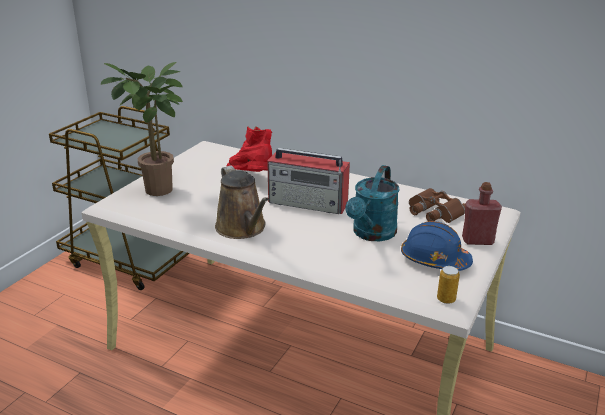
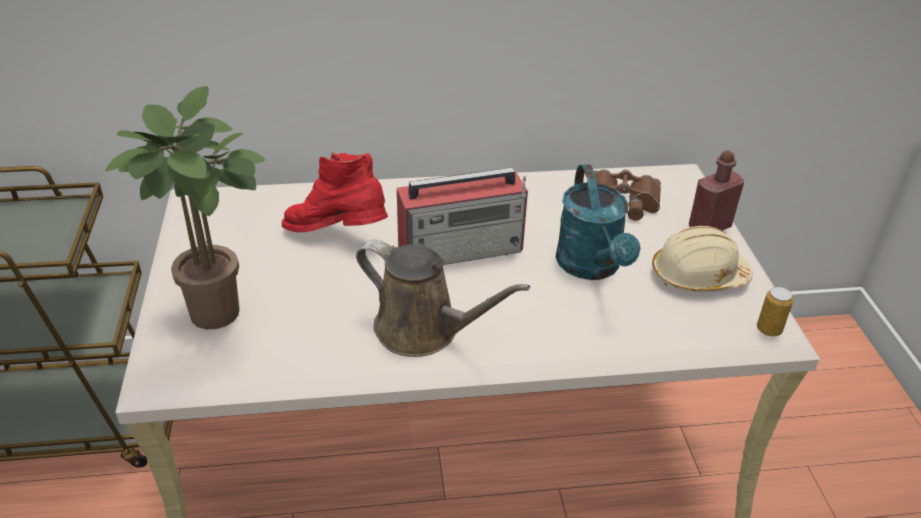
camera: 35 degrees left, 10 degrees up
blue hard hat [401,221,473,271] -> beige hard hat [652,226,753,292]

